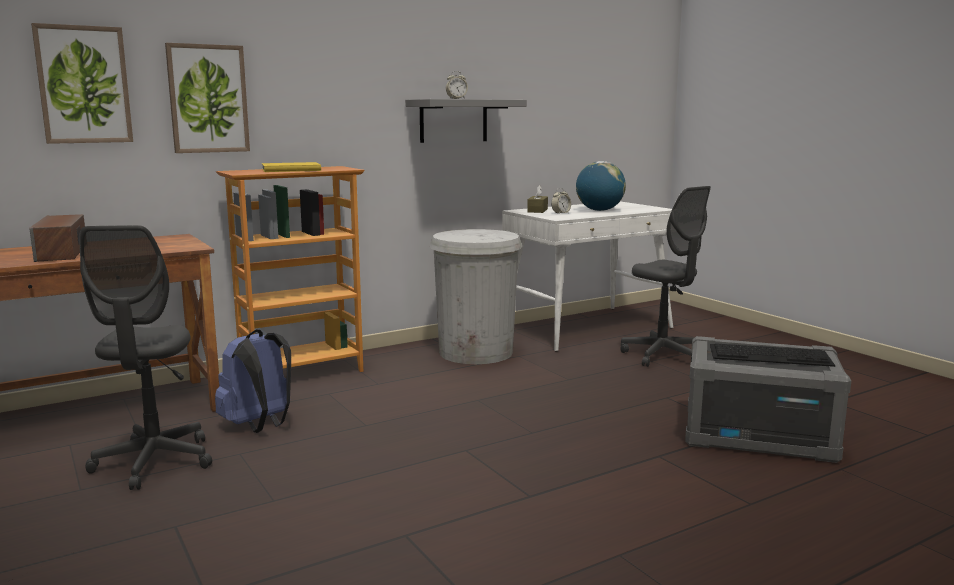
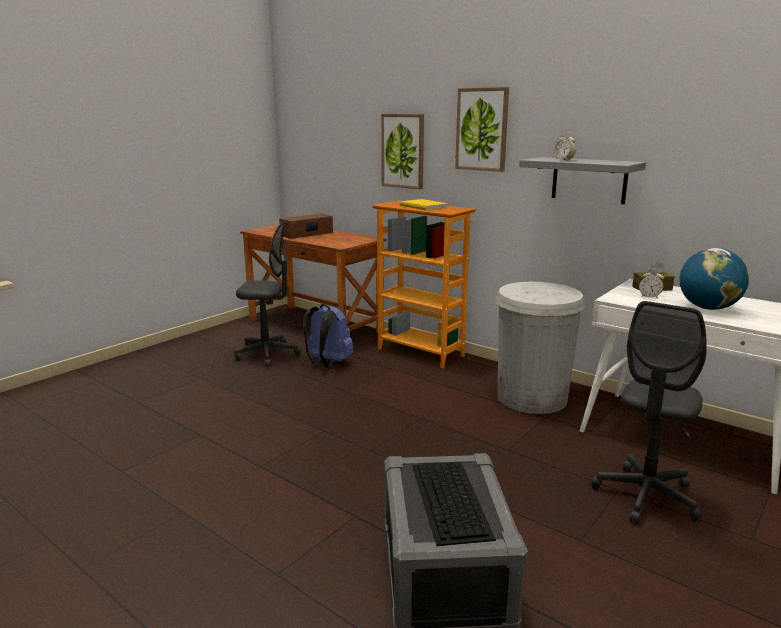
camera: 70 degrees right, 5 degrees up
picture [31,23,133,144] -> picture moved to [455,87,509,172]
grey office chair [80,225,212,490] -> grey office chair turned 150 degrees counterclockwise [234,220,301,367]

